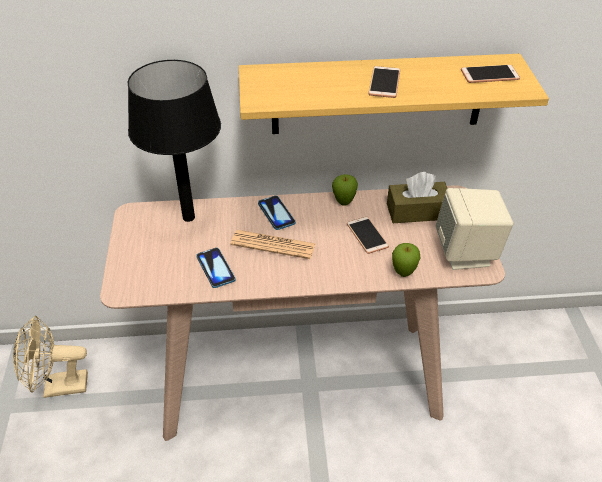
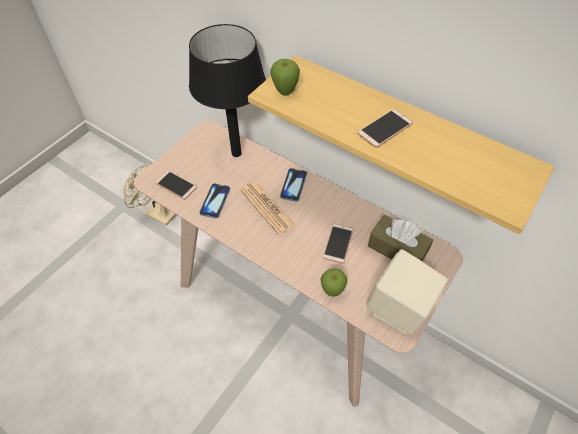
camera: 40 degrees right, 10 degrees up
apple [332,174,358,206] -> apple moved to [270,59,300,96]
phone [461,65,520,83] -> phone moved to [155,171,197,200]

